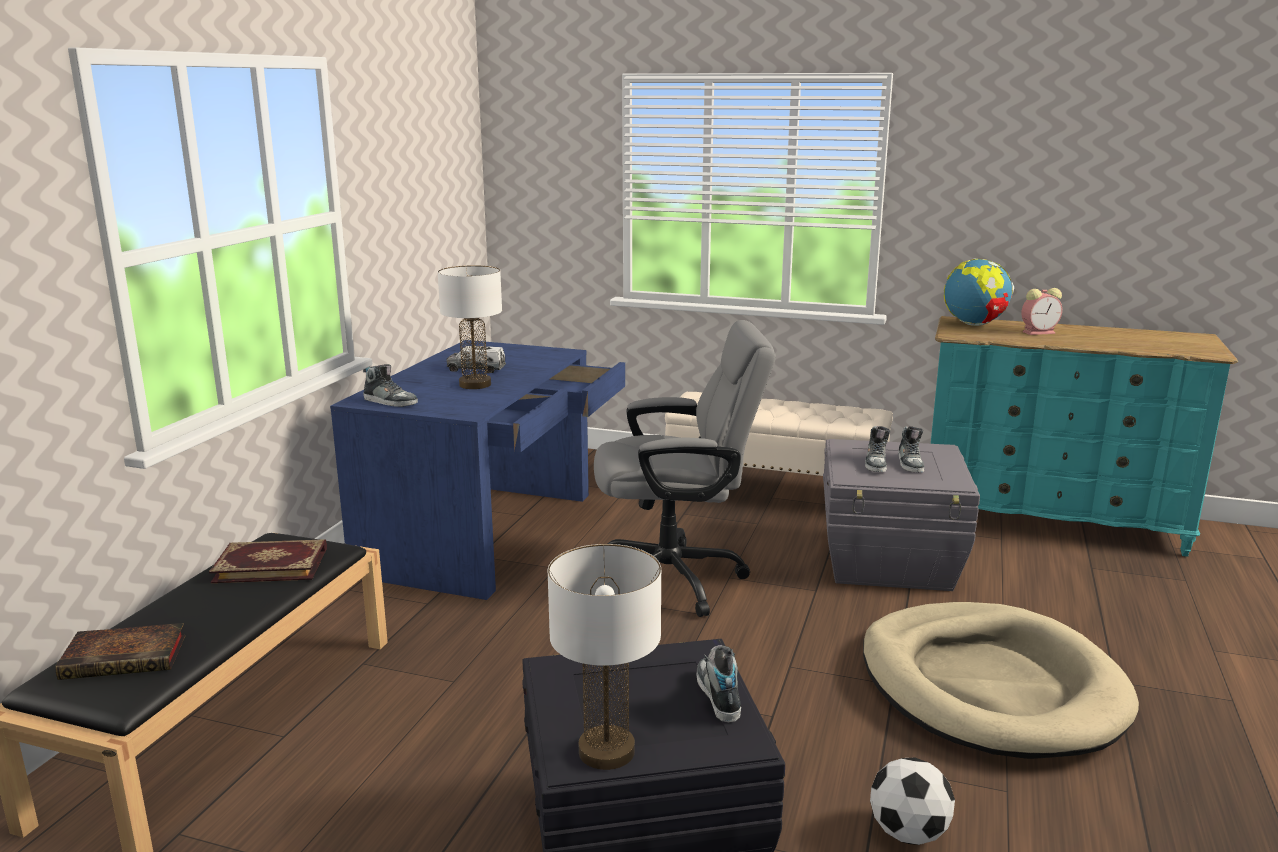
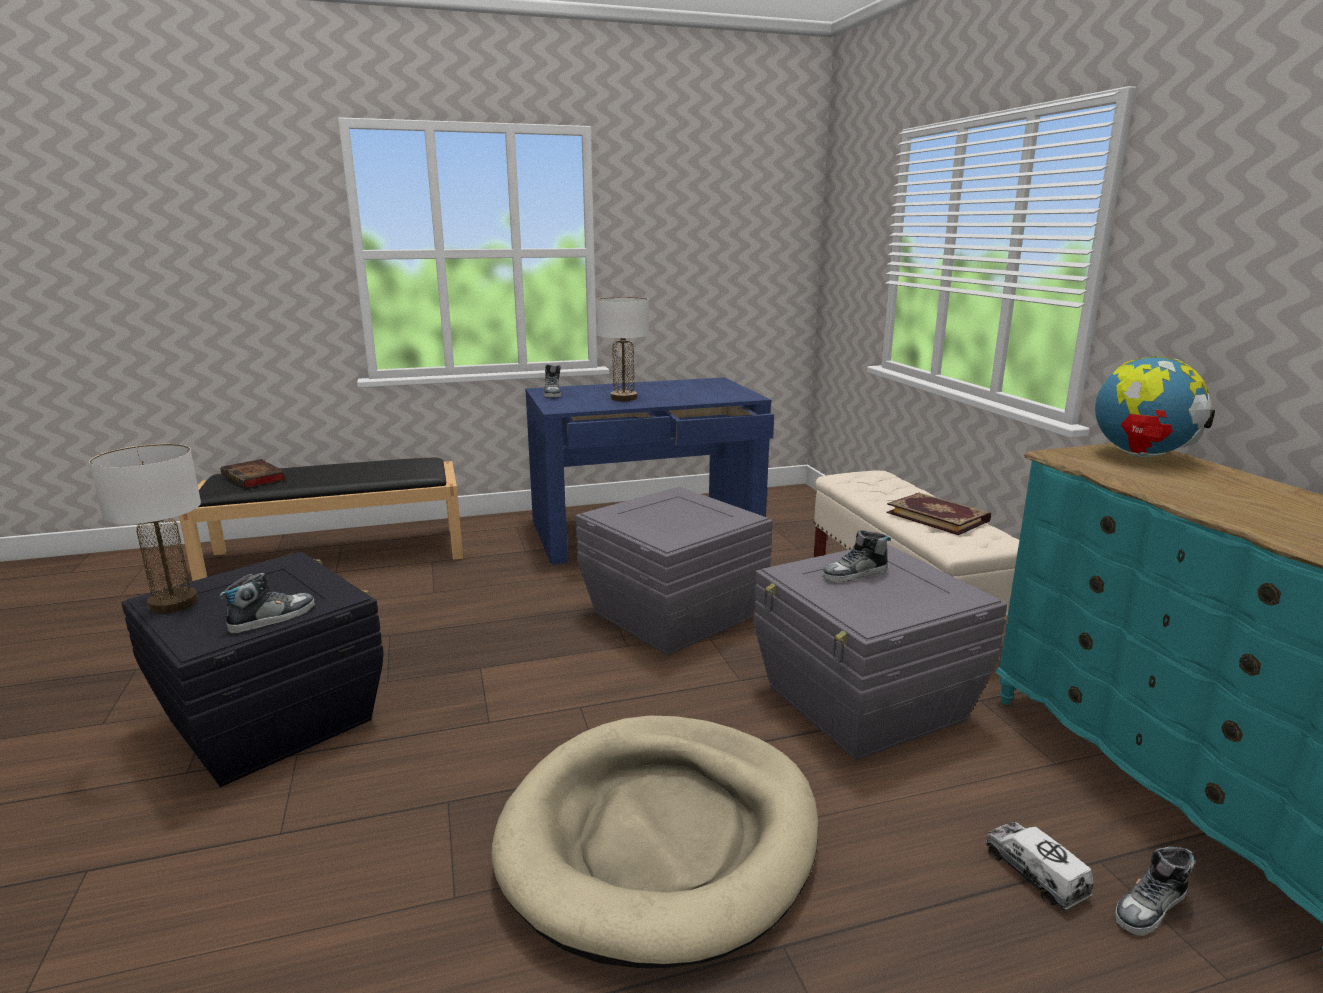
camera: 55 degrees right, 0 degrees up
book [209,539,327,583] -> book moved to [886,492,991,535]
toy truck [446,346,506,373] -> toy truck moved to [986,822,1094,910]
grey office chair [594,320,776,617] -> grey storage box [576,487,773,655]
football [870,757,955,845] -> none
shoe [898,426,925,472] -> shoe moved to [1115,847,1195,936]
alarm clock [1021,288,1062,335] -> none

